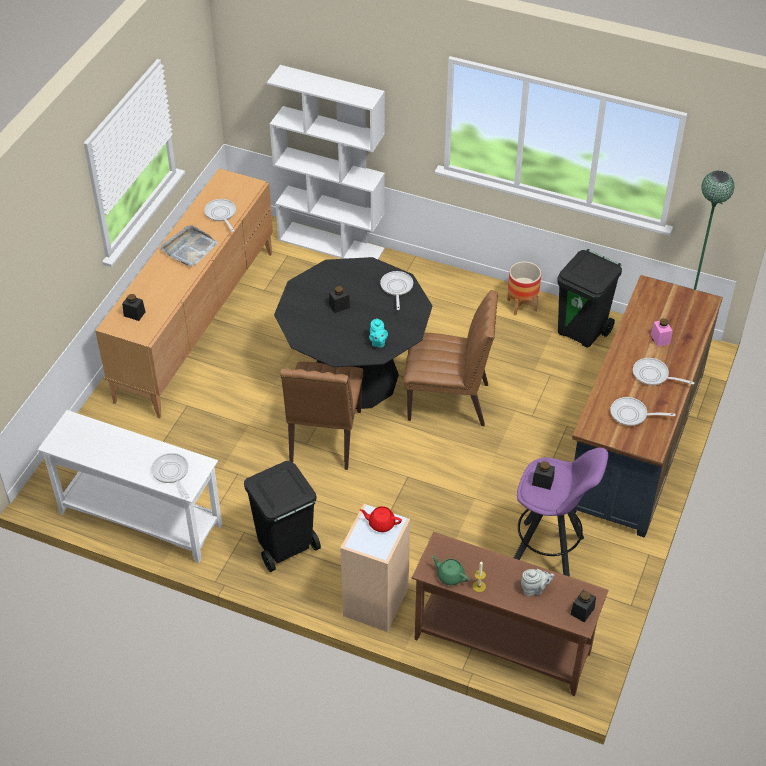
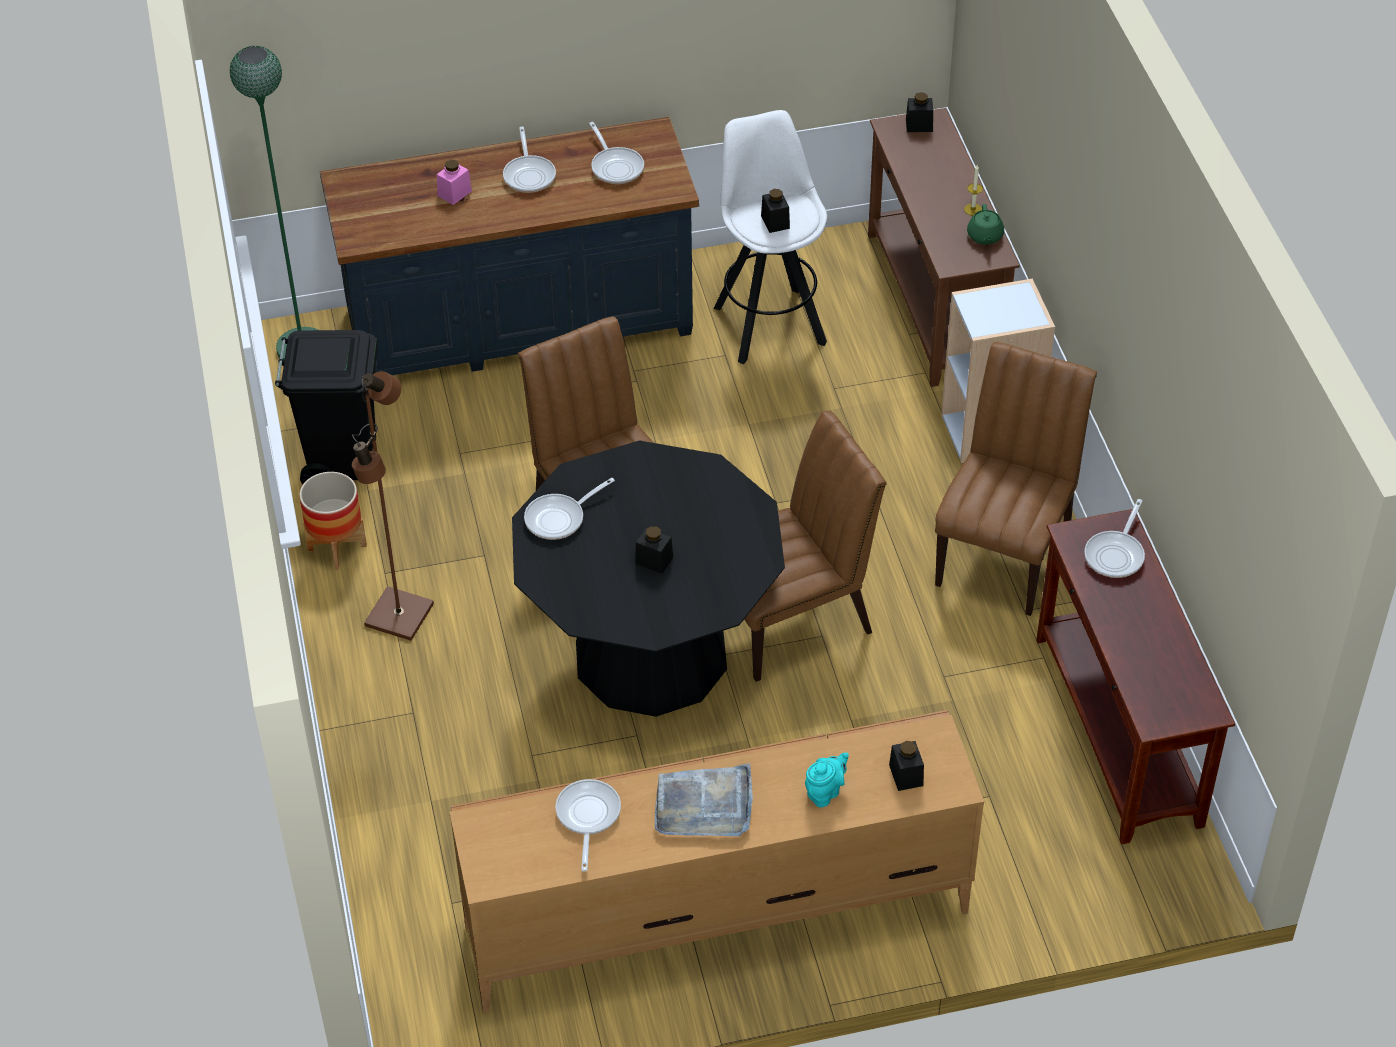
camera: 125 degrees left, 0 degrees up
white console table [38,410,222,563] -> brown console table [1036,509,1235,844]
frying pan [204,199,236,232] -> frying pan turned 150 degrees clockwise [555,779,621,871]
black trash can [244,461,321,572] -> brown chair [935,342,1097,616]
white bookcase [267,65,385,259] -> none
red teapot [360,506,402,532] -> none
turquoise teapot [369,318,388,348] -> turquoise teapot moved to [805,753,849,807]
purple stool [514,448,608,577] -> white stool [714,110,827,364]
grey teapot [521,569,555,596] -> none
none -> brown floor lamp [352,371,434,641]

